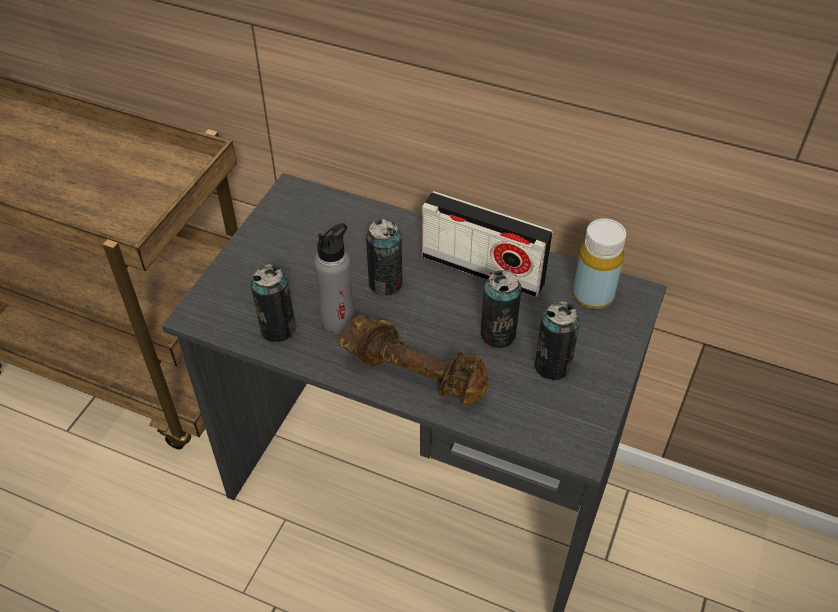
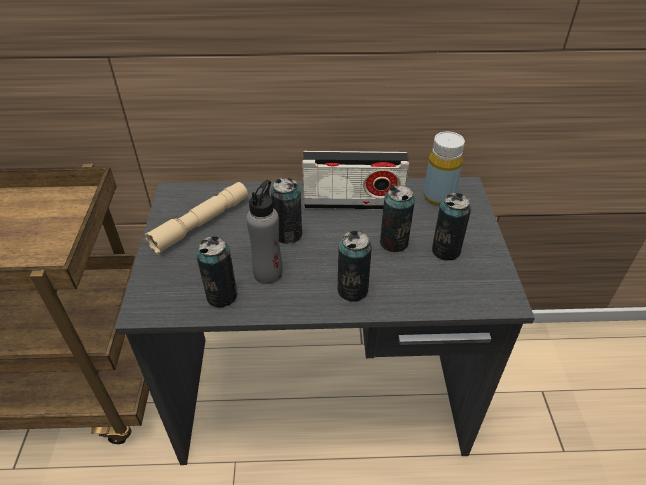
camera: 25 degrees left, 5 degrees down
brown dumbbell [338,314,488,406] -> can [337,231,372,302]
none -> beige flashlight [145,182,248,254]

